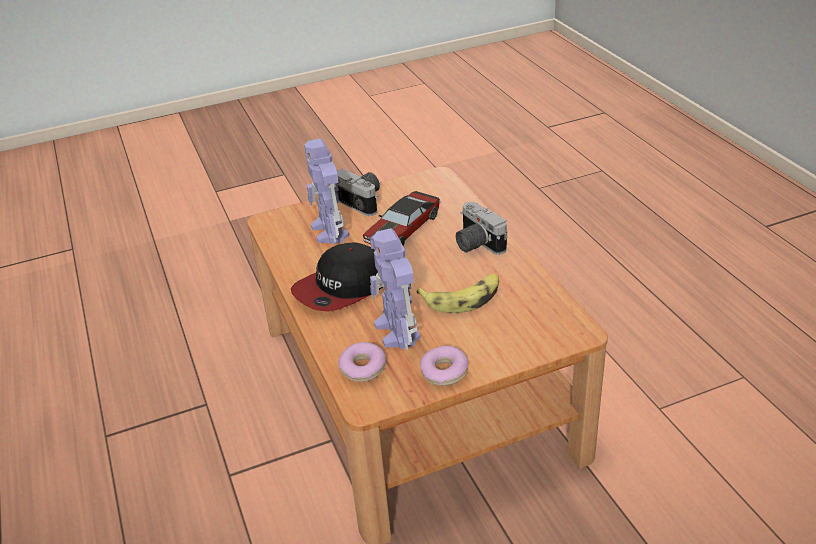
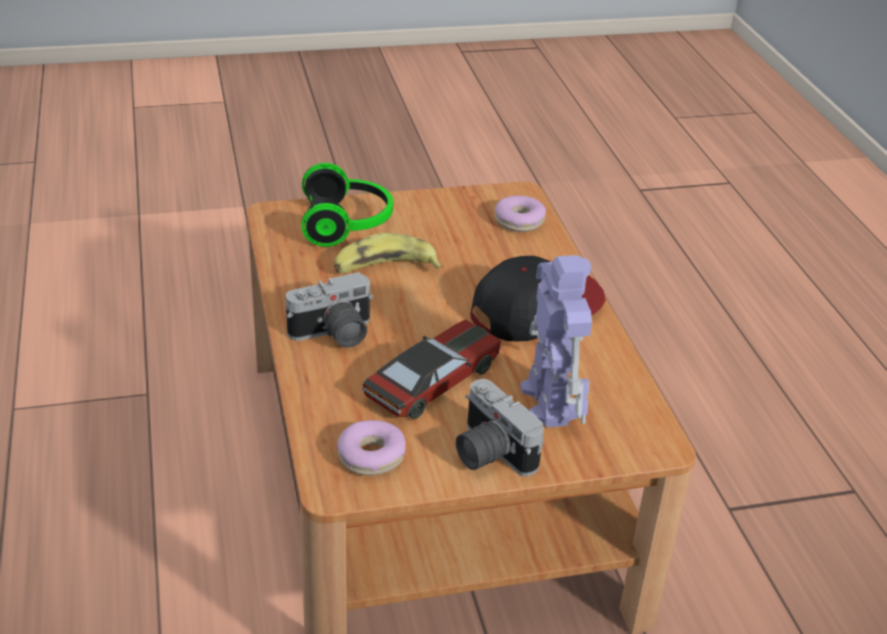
camera: 175 degrees left, 0 degrees up
toy robot [370,228,421,350] -> none
donut [420,346,468,386] -> donut moved to [337,420,406,476]
camera [456,201,508,255] -> camera turned 90 degrees clockwise [286,272,374,348]
none -> headphones [301,163,393,247]

